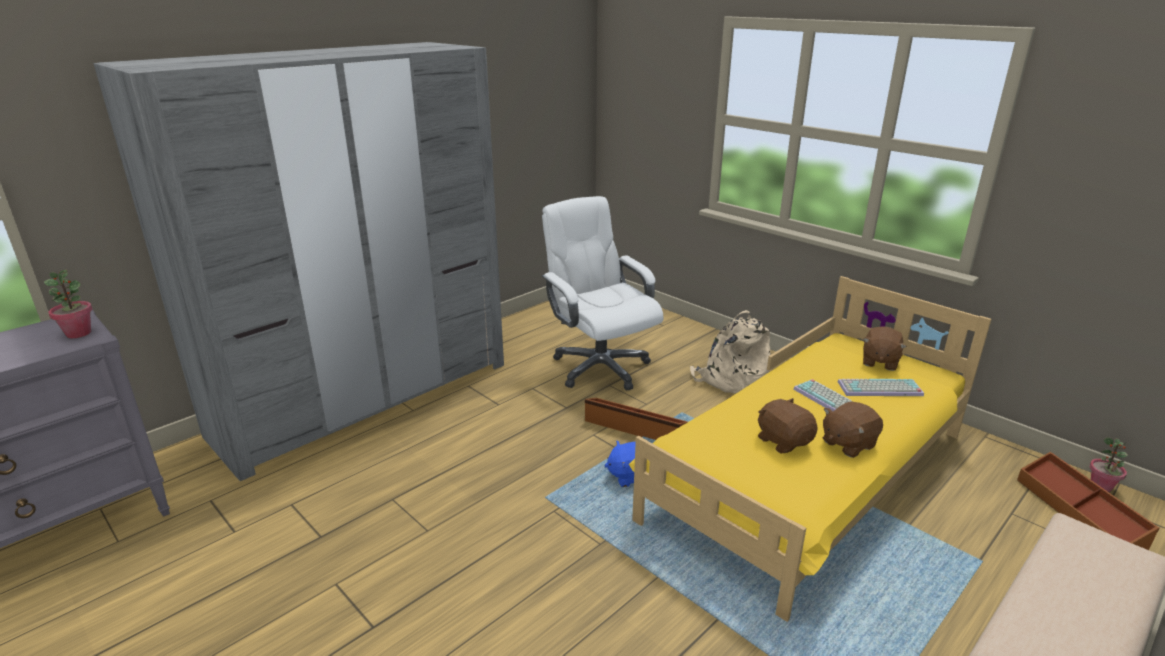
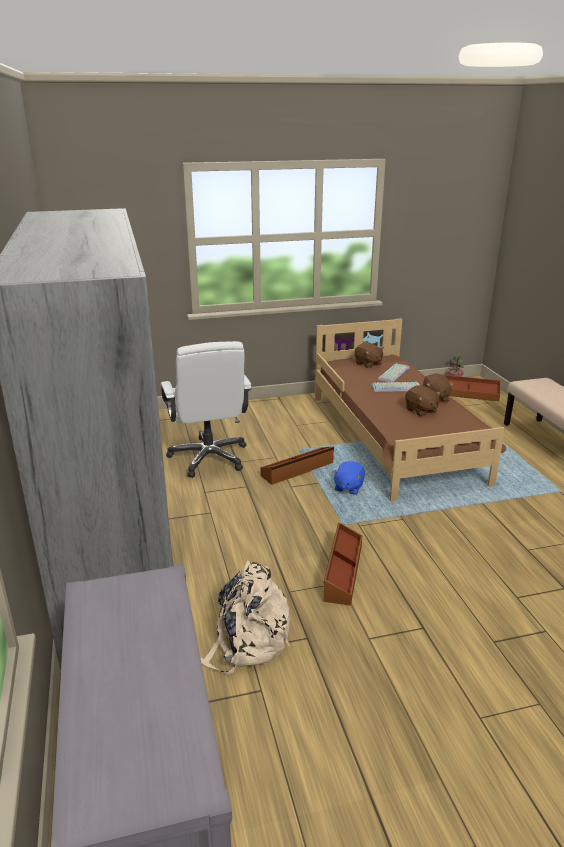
camera: 60 degrees left, 0 degrees up
potted plant [44,270,92,338] -> none
white office chair [542,196,664,390] -> white office chair turned 105 degrees counterclockwise [161,341,252,478]
yellow bed [629,276,991,622] -> brown bed [315,318,507,501]
beige backpack [690,310,770,394] -> beige backpack moved to [200,560,290,675]
brown plush toy [758,398,818,454] -> brown plush toy turned 120 degrees counterclockwise [405,385,441,416]
none -> brown storage box [323,522,362,606]

